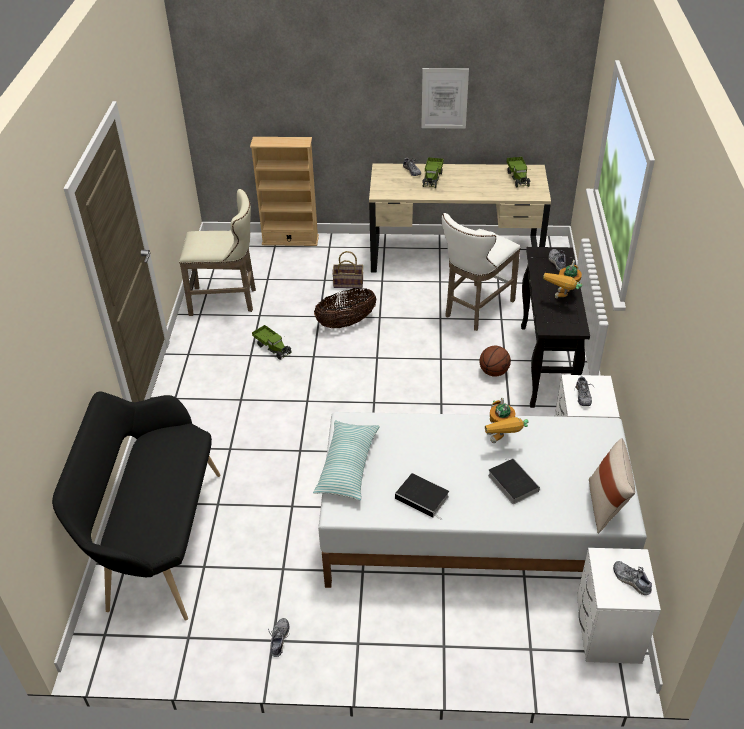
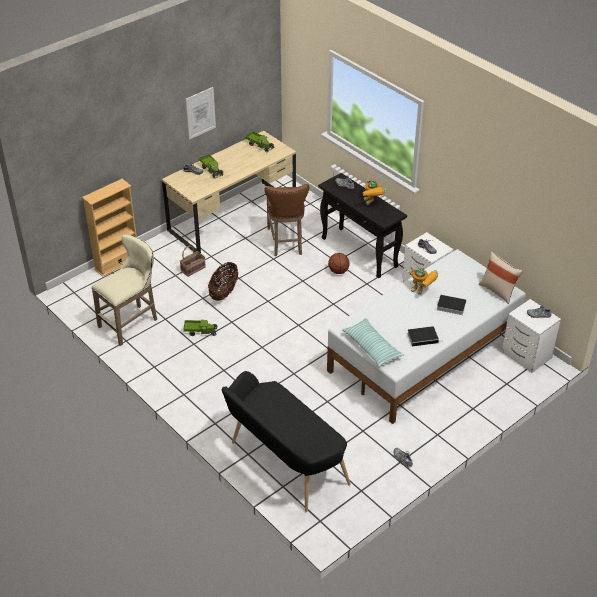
camera: 45 degrees left, 0 degrees up
white stool [442,213,521,331] -> brown stool [264,184,309,256]

